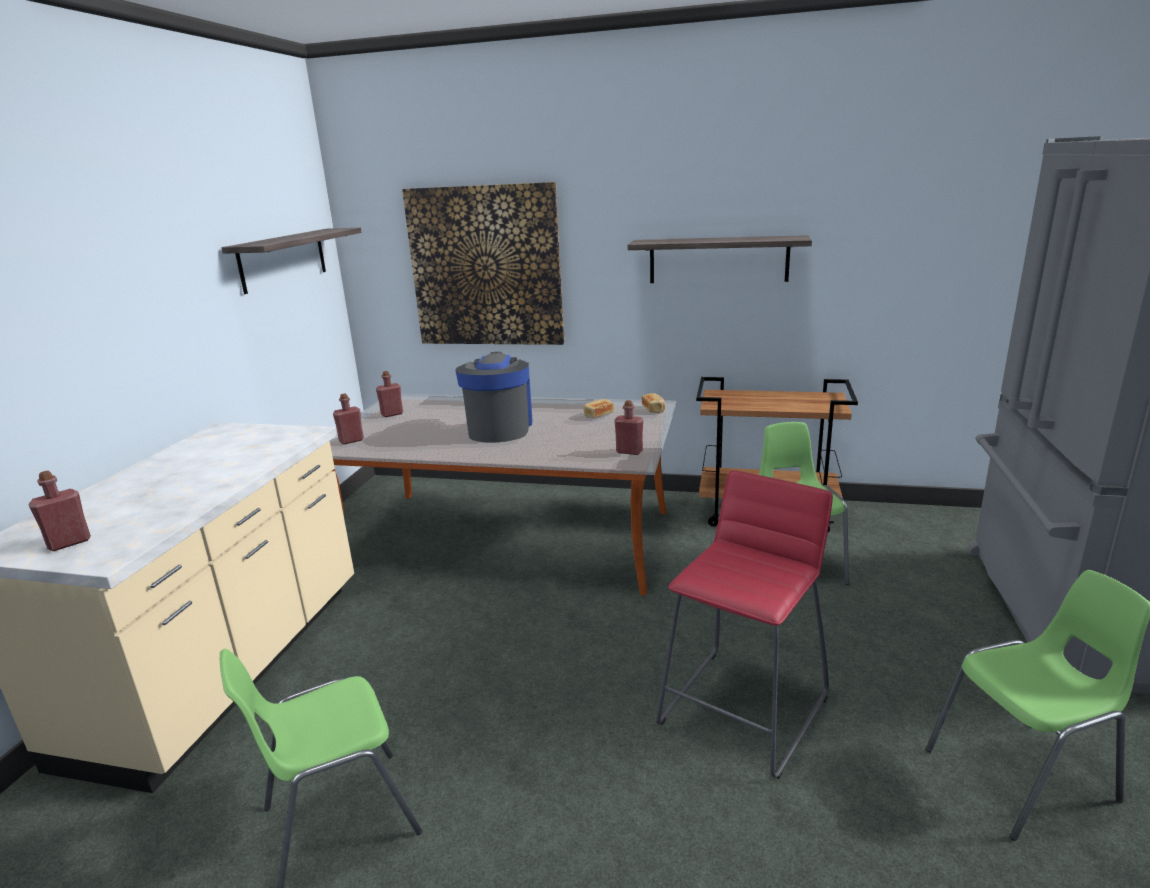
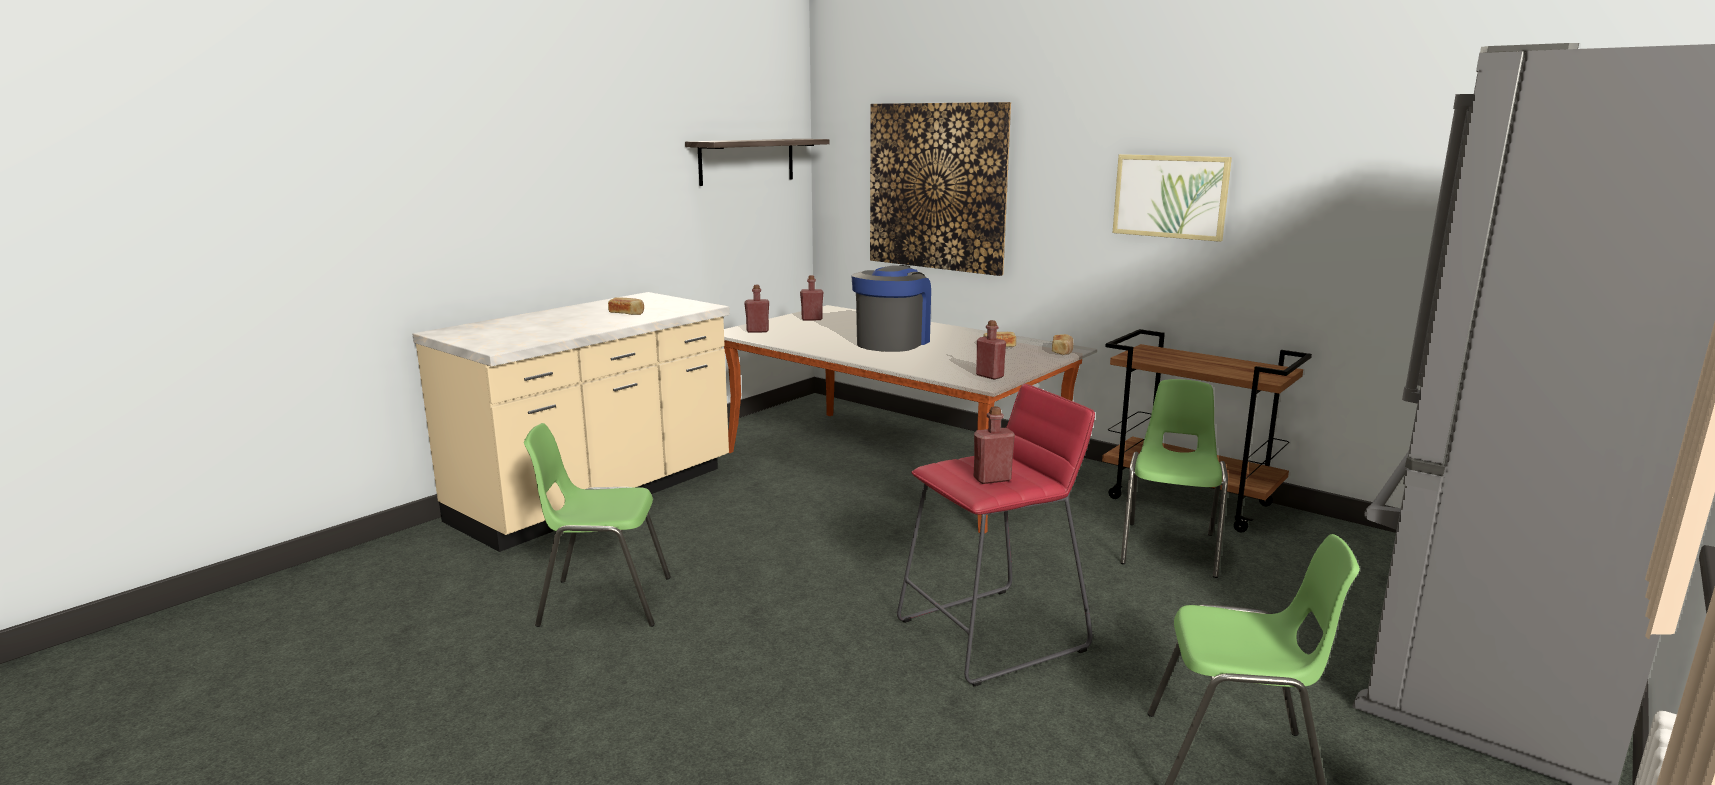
camera: 25 degrees right, 5 degrees down
red bottle [28,471,91,551] -> red bottle moved to [974,406,1015,484]
shelf [628,235,812,283] -> picture [1113,154,1232,242]
none -> bread [608,297,644,315]

